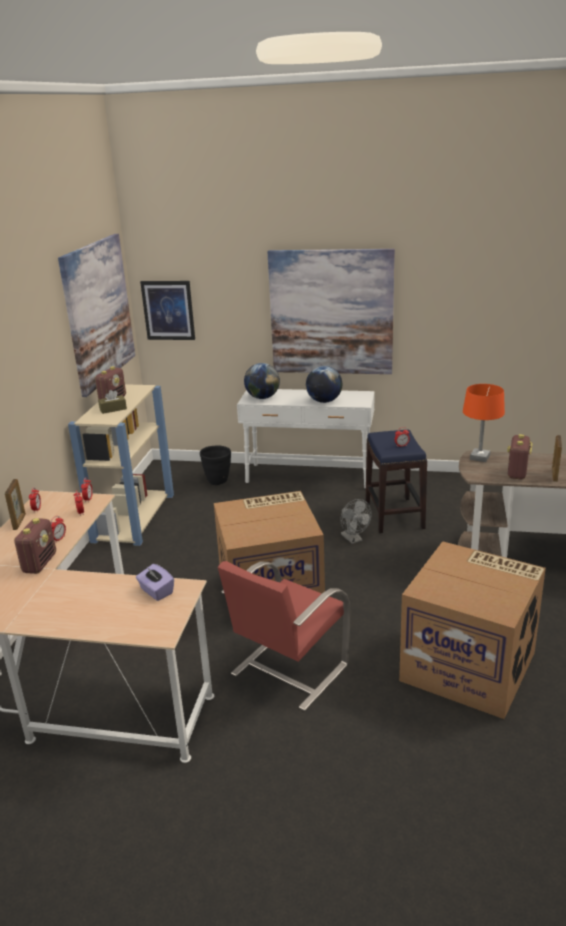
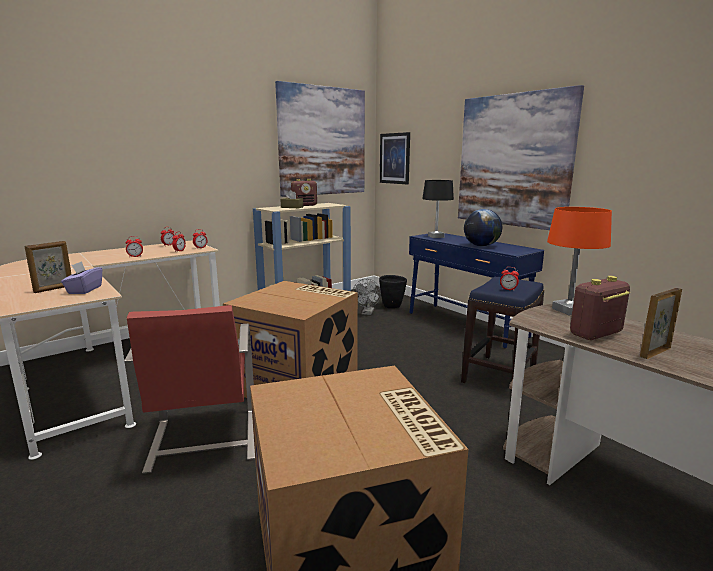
camera: 40 degrees right, 10 degrees down
picture frame [5,479,26,530] -> picture frame moved to [25,241,72,293]
radio [14,518,56,574] -> none
red chair [218,561,350,711] -> red chair turned 90 degrees counterclockwise [124,305,255,474]
white console table [237,389,375,489] -> blue console table [409,233,544,348]
globe [244,363,280,399] -> black table lamp [422,180,454,238]
grey fan [340,499,372,544] -> grey fan moved to [353,279,381,315]

